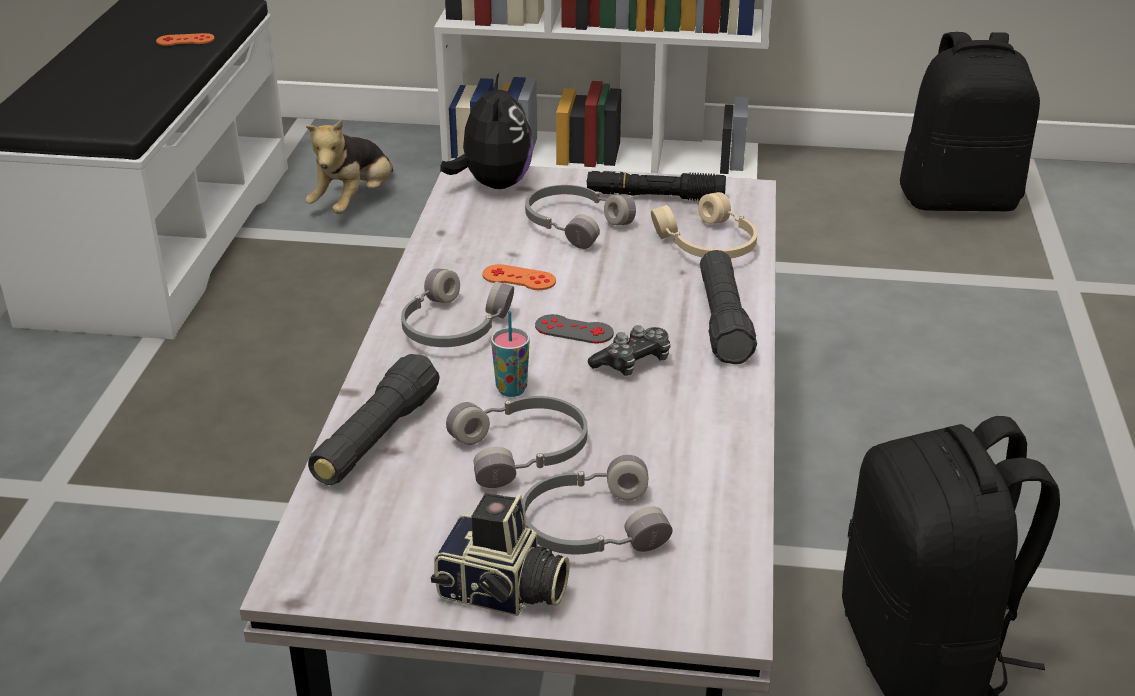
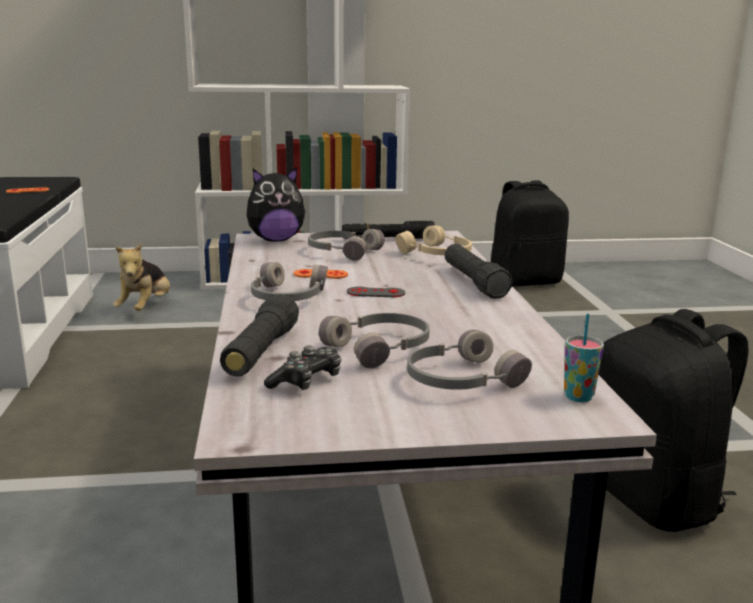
camera: 15 degrees left, 15 degrees down
camera [431,493,570,616] -> none
plush toy [440,73,534,189] -> plush toy turned 90 degrees clockwise [246,167,306,242]
cup [491,311,530,397] -> cup moved to [564,313,604,402]
game controller [588,325,671,376] -> game controller moved to [264,345,341,390]

